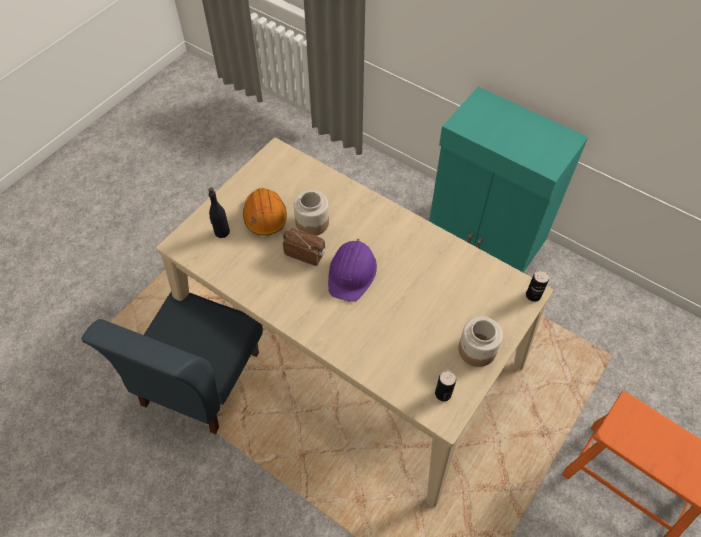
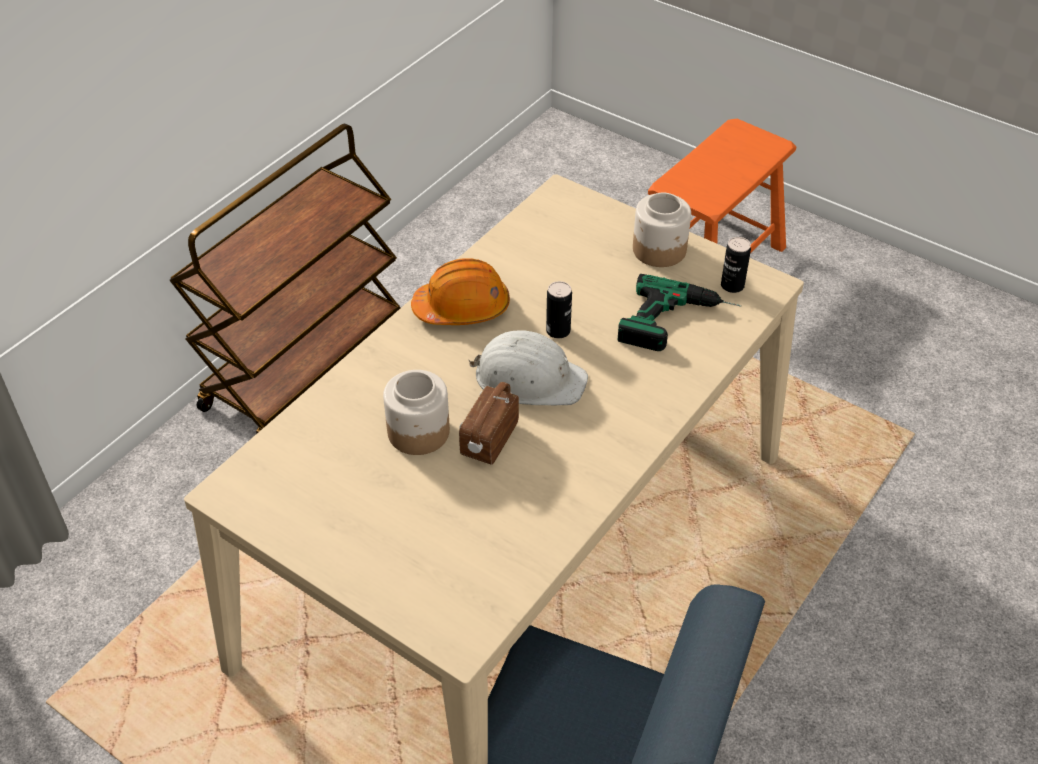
camera: 90 degrees left, 10 degrees down
black bottle [208,188,230,238] -> none
orange hard hat [243,188,287,236] -> orange hard hat moved to [411,258,510,325]
purple hard hat [328,239,377,302] -> white hard hat [469,330,588,405]
turquoise cabinet [429,87,588,273] -> brown cart [169,124,401,433]
can [526,270,549,302] -> can moved to [546,281,572,338]
none -> power drill [618,274,741,351]

